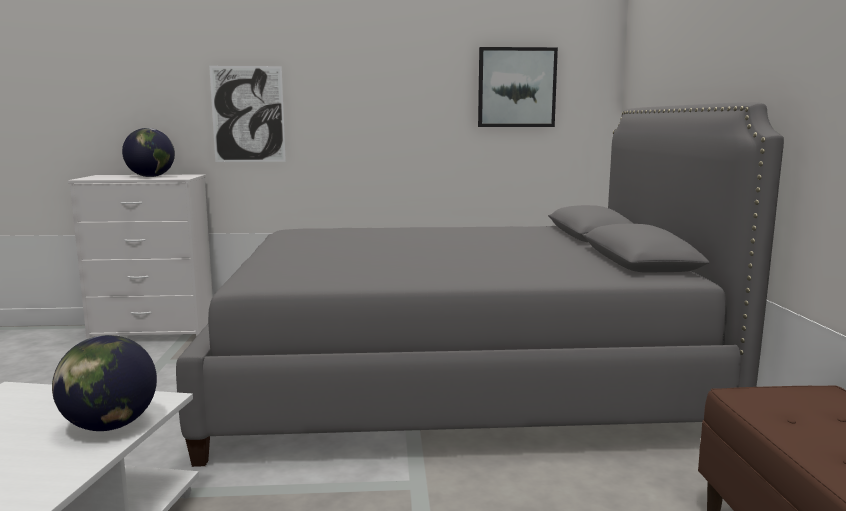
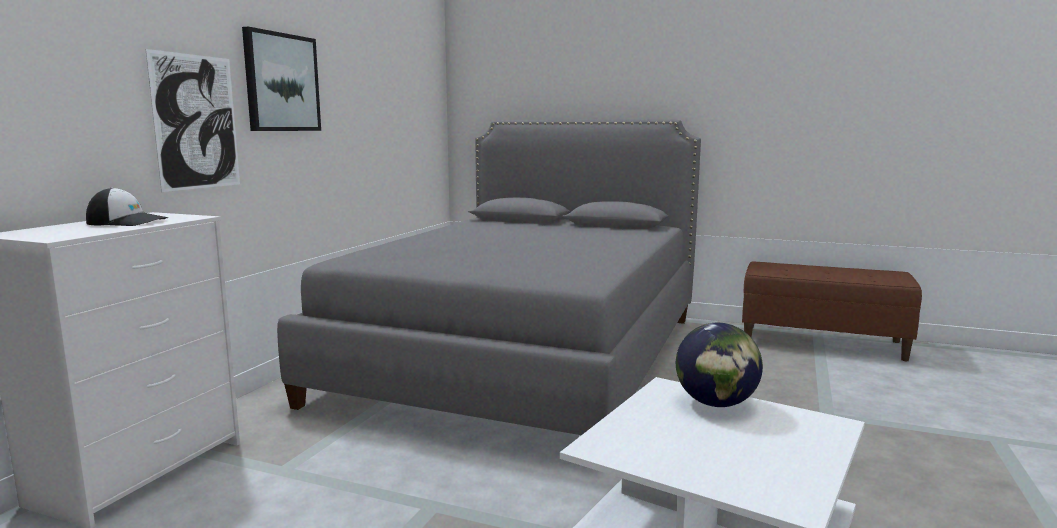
camera: 65 degrees left, 0 degrees up
globe [122,128,175,177] -> cap [86,187,168,226]
picture [478,47,558,127] -> picture moved to [242,27,321,131]

